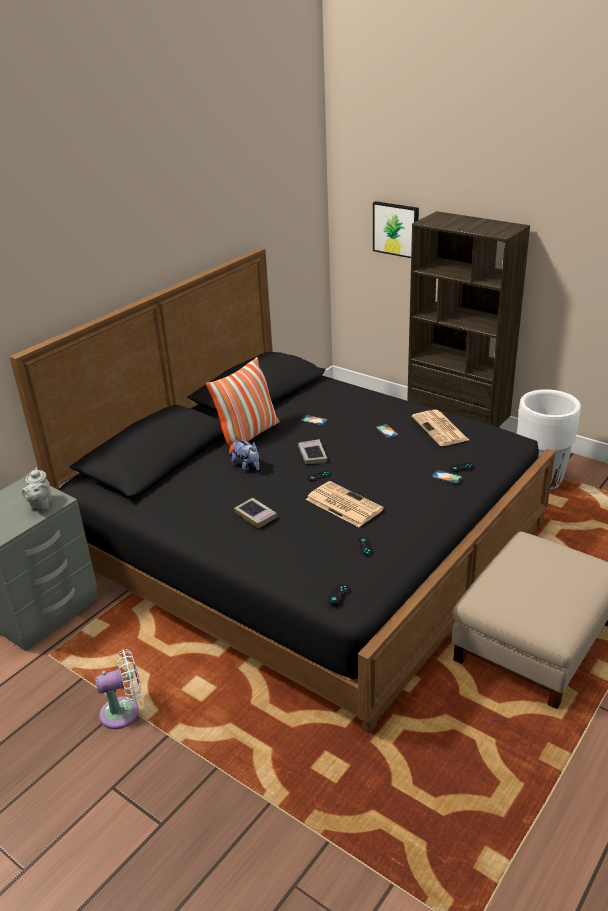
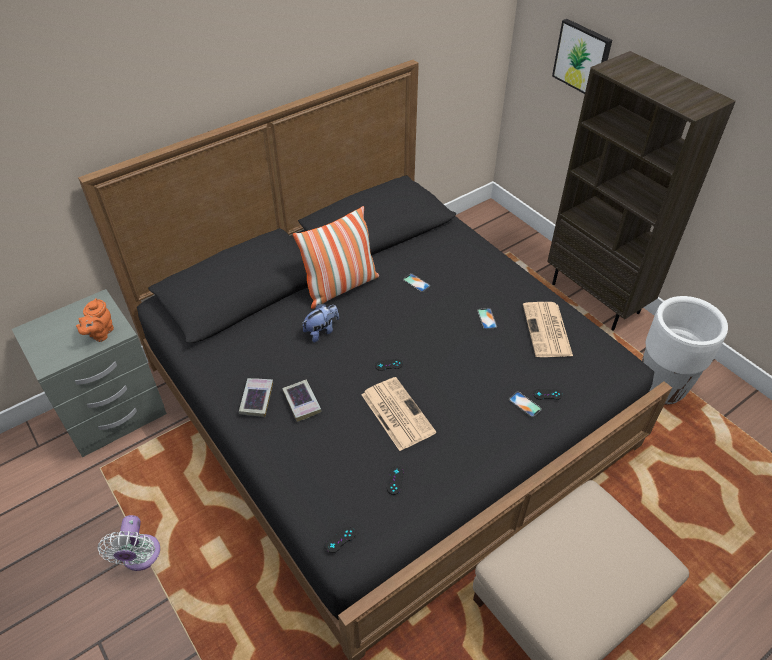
camera: 15 degrees right, 15 degrees up
grey teapot [22,467,52,511] -> orange teapot [76,298,114,342]
white fan [95,649,142,729] -> white fan turned 90 degrees clockwise [97,515,160,571]
plush toy [232,439,259,472] -> plush toy turned 105 degrees counterclockwise [302,304,339,342]
book [298,439,327,464] -> book moved to [239,378,273,417]

